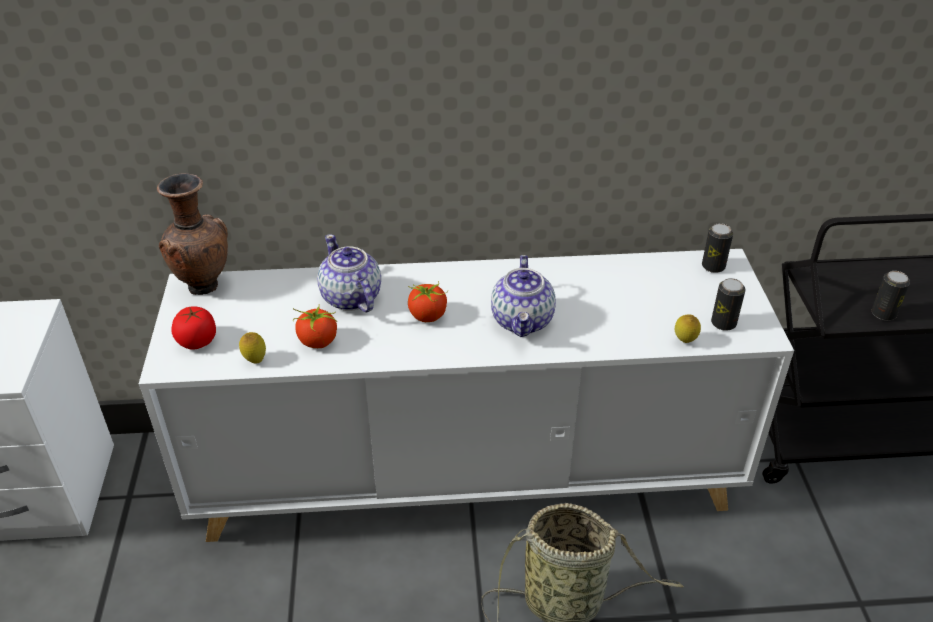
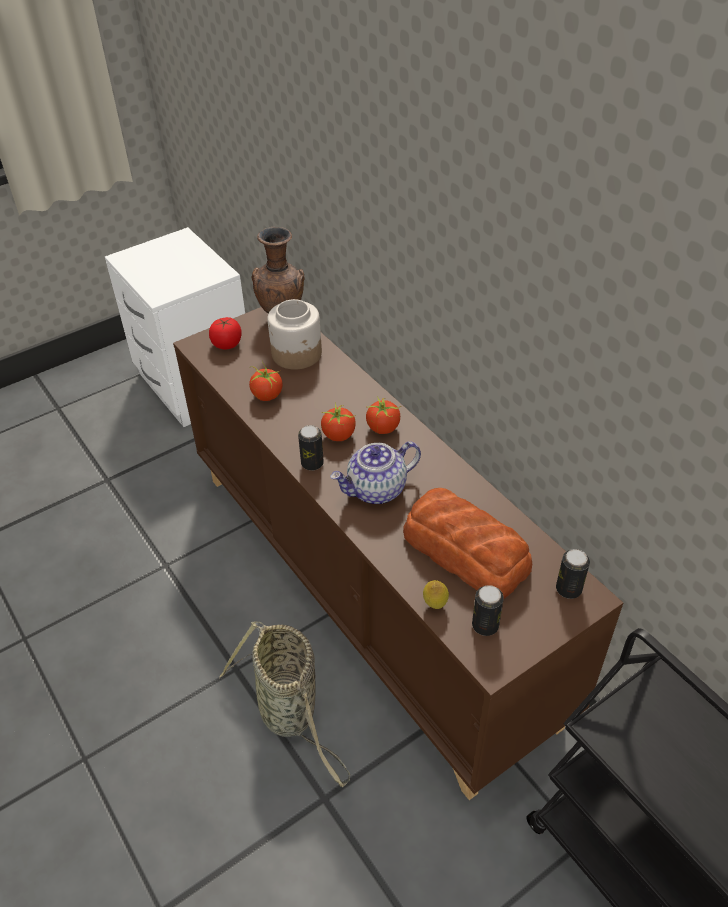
camera: 60 degrees right, 5 degrees up
white cabinet [139,249,794,542] -> brown cabinet [173,307,623,800]
lemon [239,332,266,364] -> none
teapot [317,234,381,312] -> none
can [872,271,910,321] -> can moved to [298,425,324,471]
none -> jar [267,299,322,370]
none -> tomato [366,396,401,434]
none -> bread [403,488,532,599]

